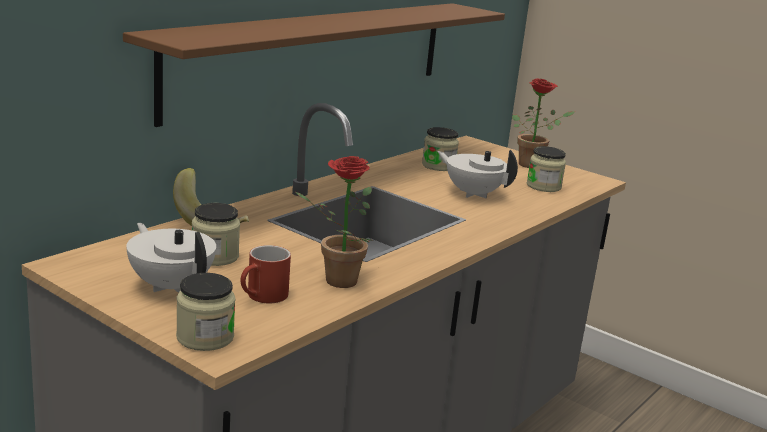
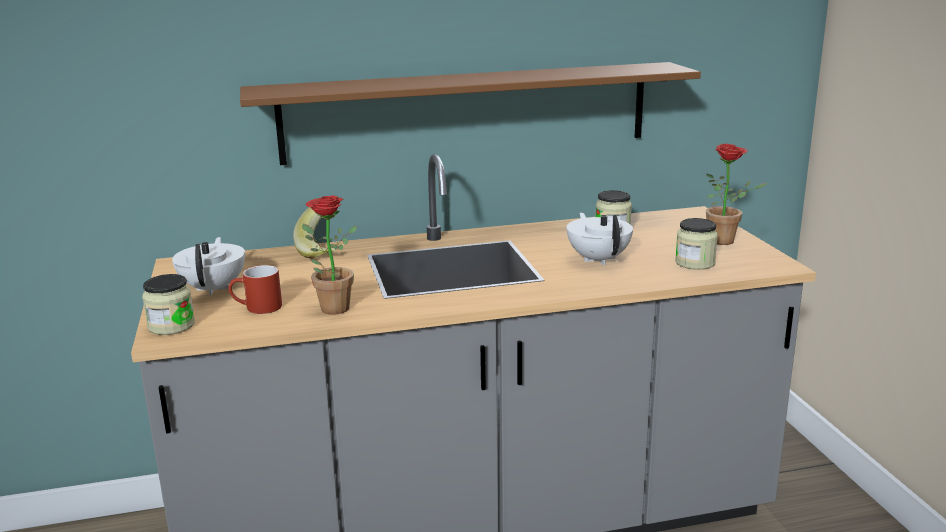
camera: 40 degrees right, 0 degrees up
jar [192,203,240,266] -> none

